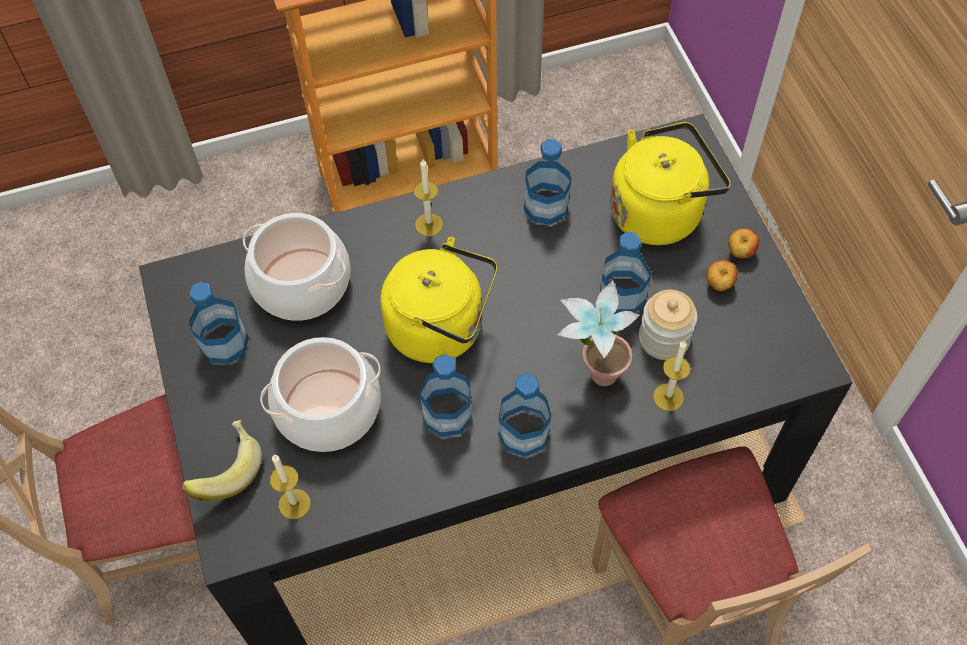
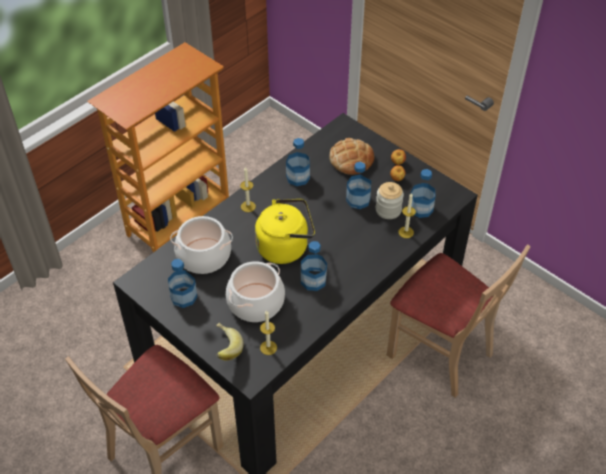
camera: 30 degrees left, 10 degrees down
bottle [498,374,551,457] -> bottle moved to [411,169,436,218]
potted plant [558,280,640,386] -> none
yellow kettle [610,122,731,245] -> bread [329,138,374,175]

